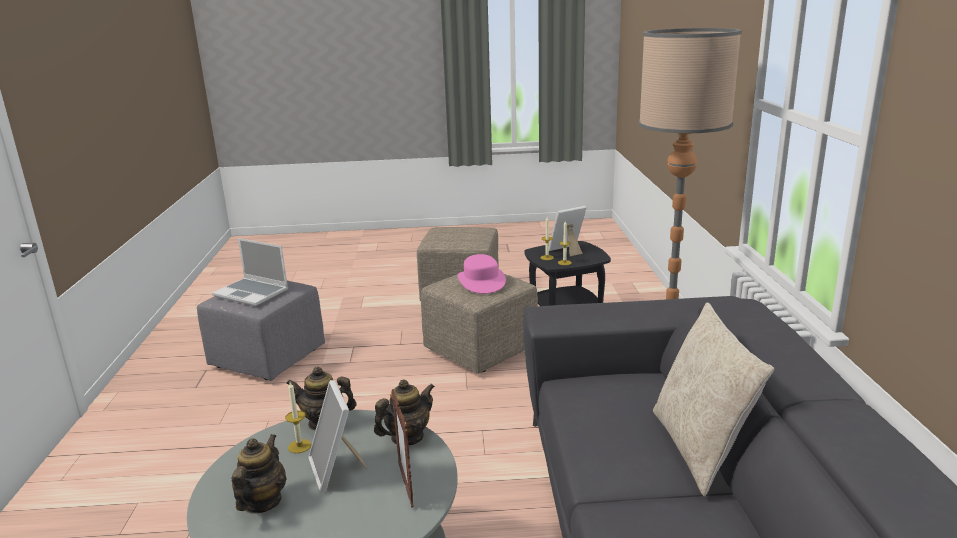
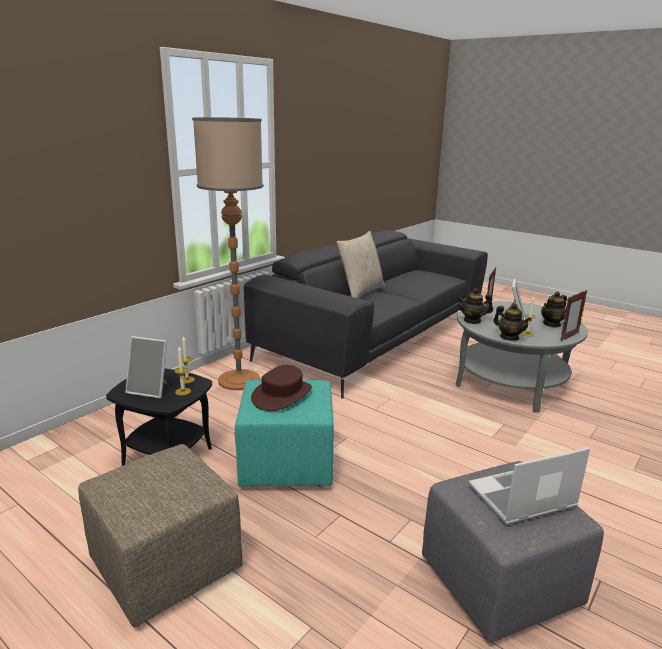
camera: 140 degrees left, 0 degrees up
laptop [212,238,288,306] -> laptop turned 90 degrees counterclockwise [468,448,590,525]
beige ottoman [421,274,538,374] -> turquoise ottoman [235,380,334,487]
pink hat [458,254,506,294] -> brown hat [251,365,312,411]
none -> picture frame [560,290,587,341]

